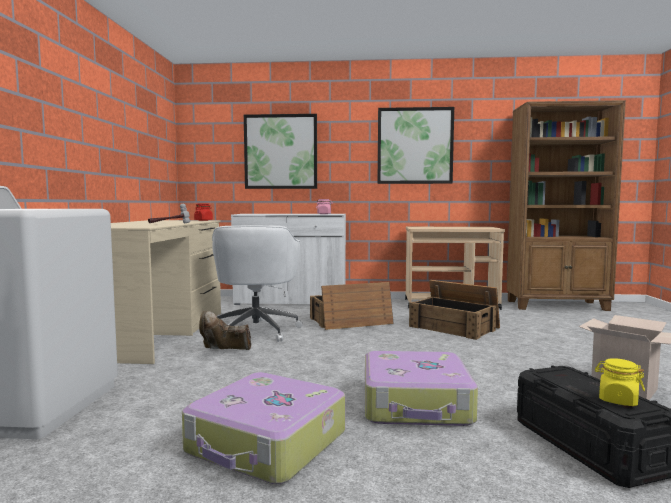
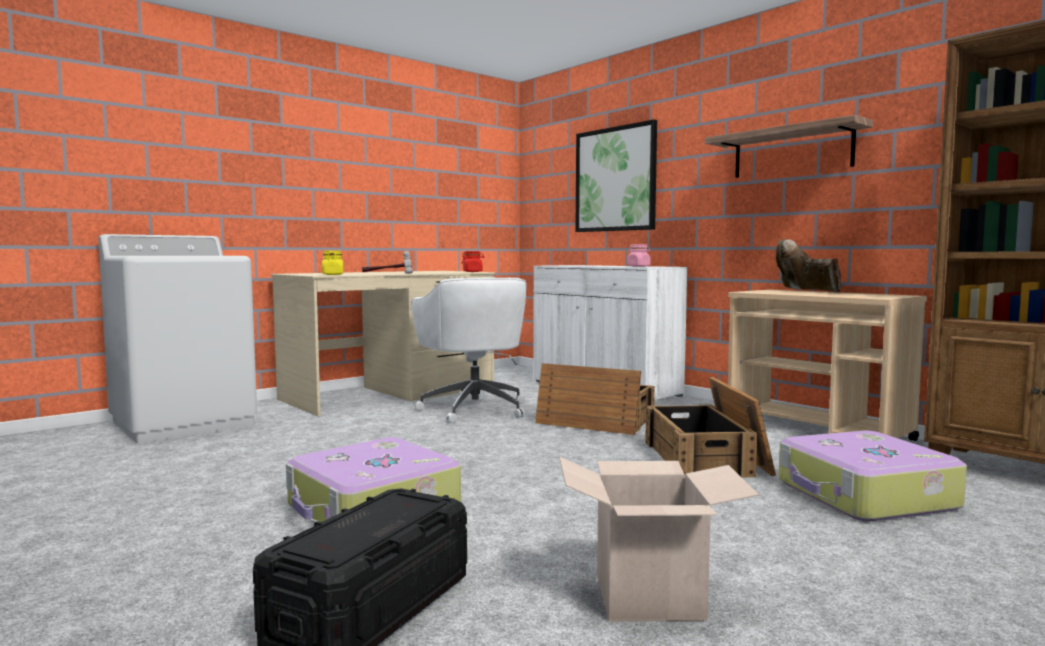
camera: 45 degrees right, 0 degrees up
suitcase [182,372,345,484] -> suitcase moved to [779,431,967,521]
brown boot [199,311,251,350] -> brown boot moved to [776,239,842,293]
white office chair [212,225,303,342] -> white office chair turned 60 degrees counterclockwise [411,277,527,423]
picture [378,107,454,184] -> shelf [705,115,873,178]
yellow jar [595,358,645,406] -> yellow jar moved to [322,251,344,275]

